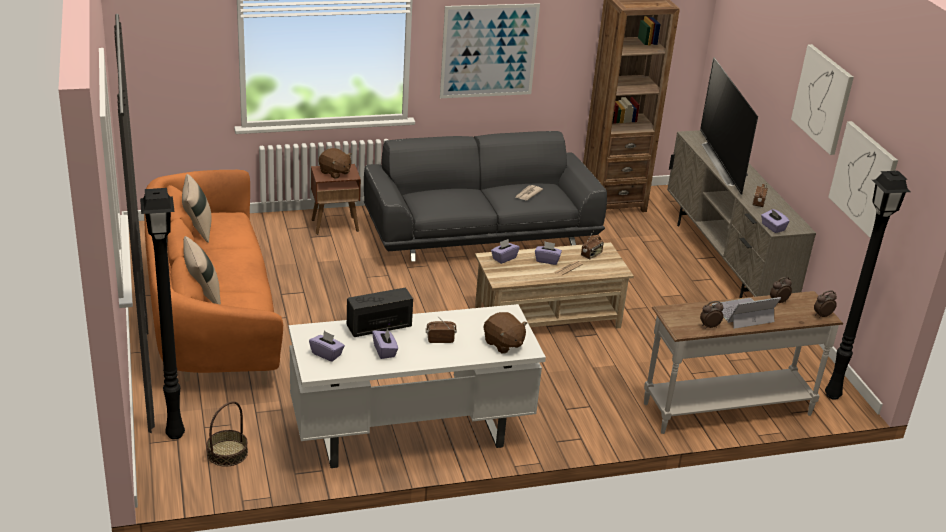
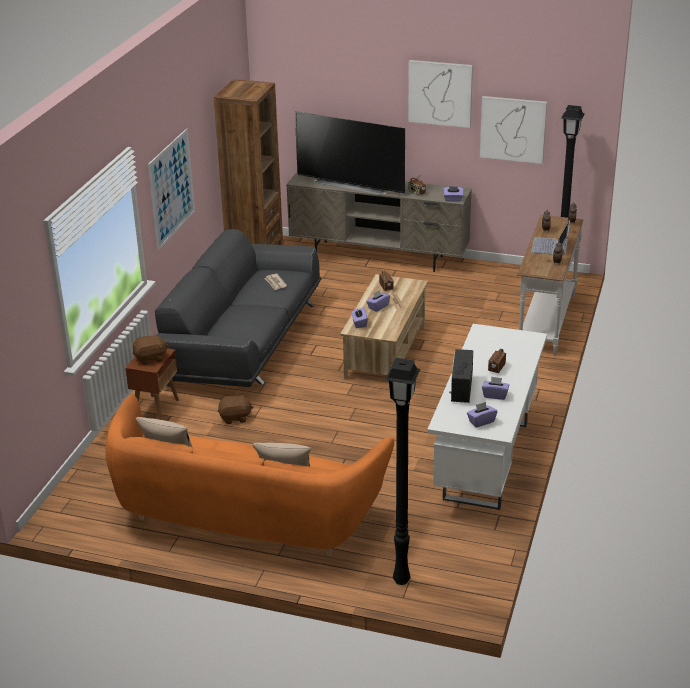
camera: 55 degrees left, 0 degrees up
basket [207,401,248,467] -> none
brown plush toy [484,312,527,354] -> brown plush toy moved to [218,394,253,424]

